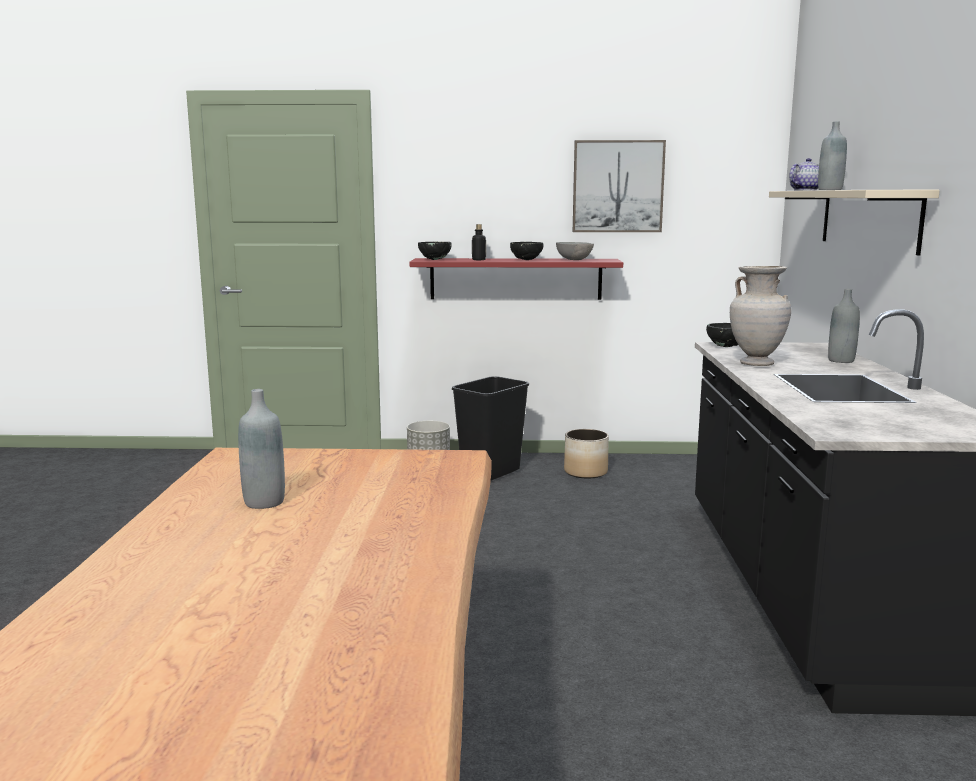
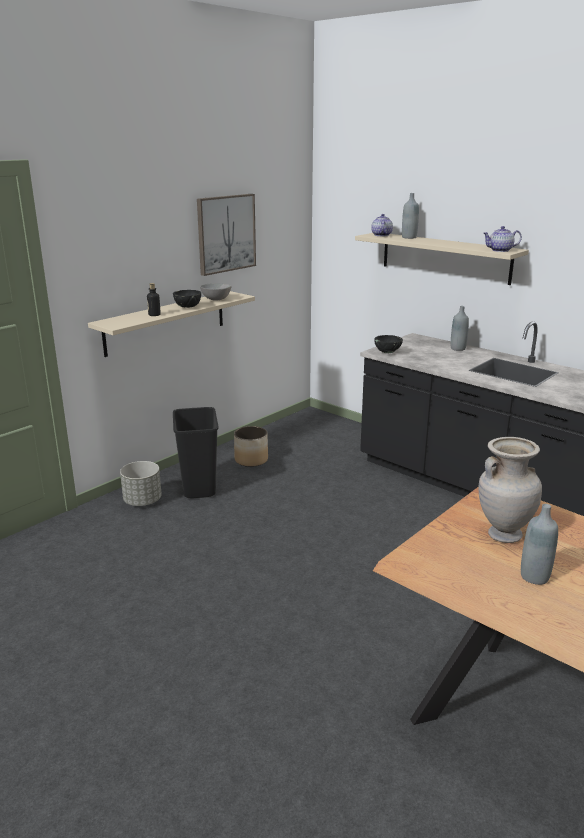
camera: 50 degrees left, 10 degrees up
red shelf [409,258,623,300] -> beige shelf [88,291,255,357]
black bowl [418,242,452,260] -> none
beige vase [730,266,791,366] -> beige vase moved to [479,437,542,543]
none -> teapot [483,226,522,252]

